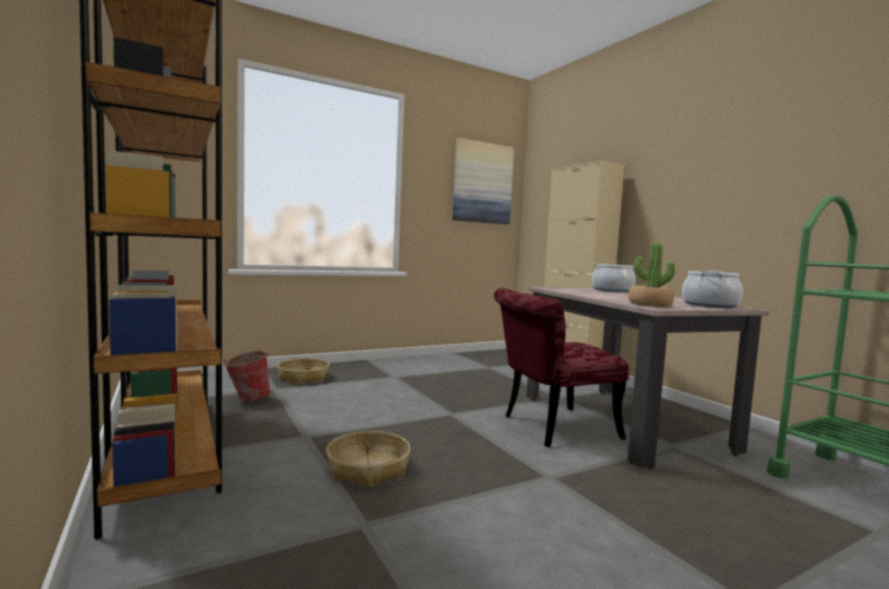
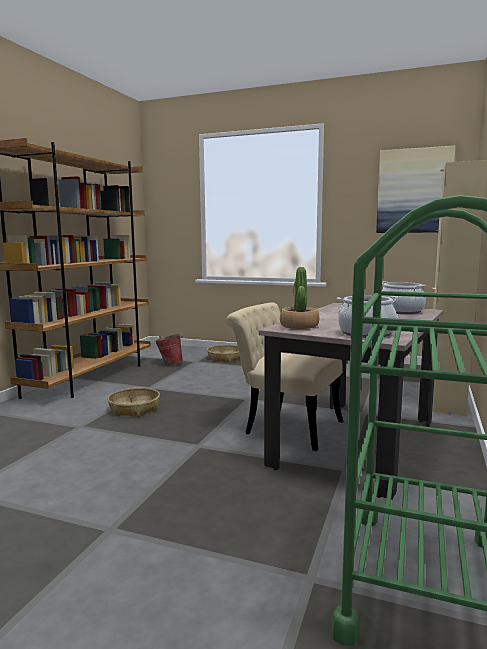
camera: 50 degrees right, 5 degrees up
red chair [494,288,629,447] -> beige chair [226,302,344,451]

